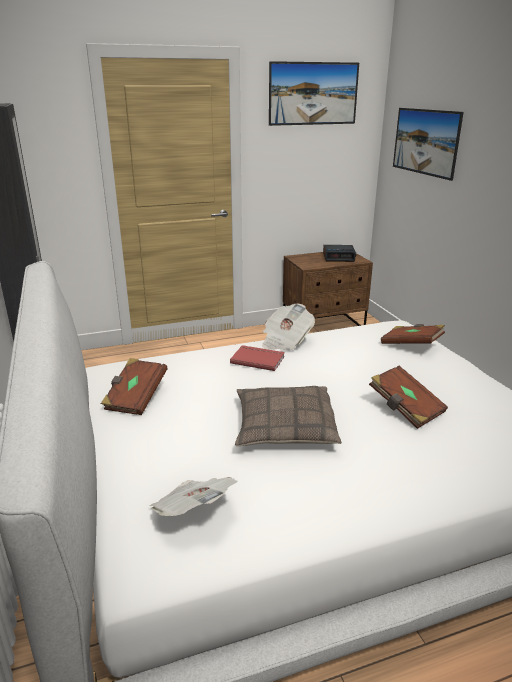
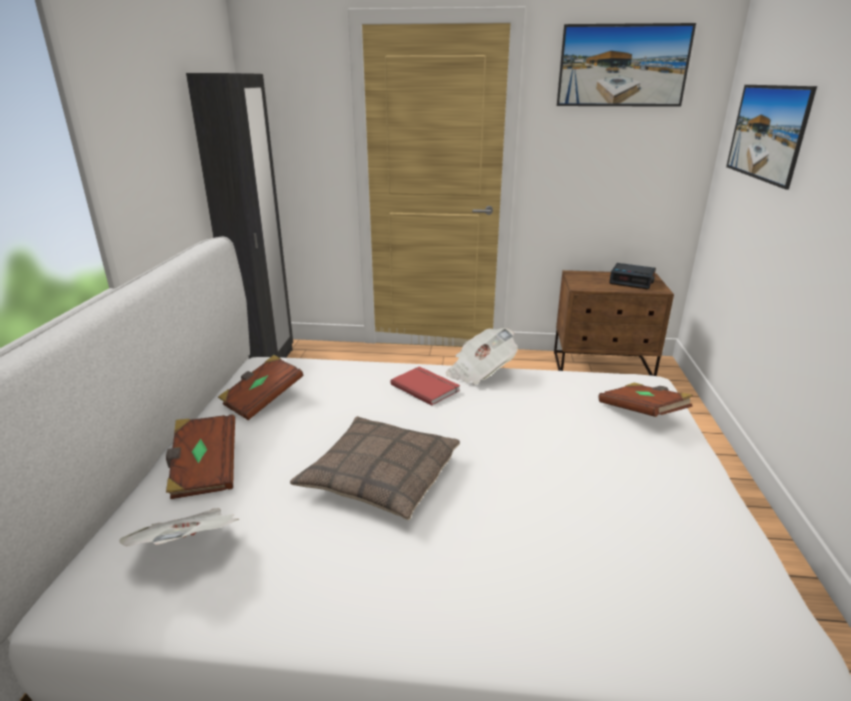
camera: 25 degrees right, 0 degrees up
brown book [369,366,448,429] -> brown book moved to [166,415,235,499]

